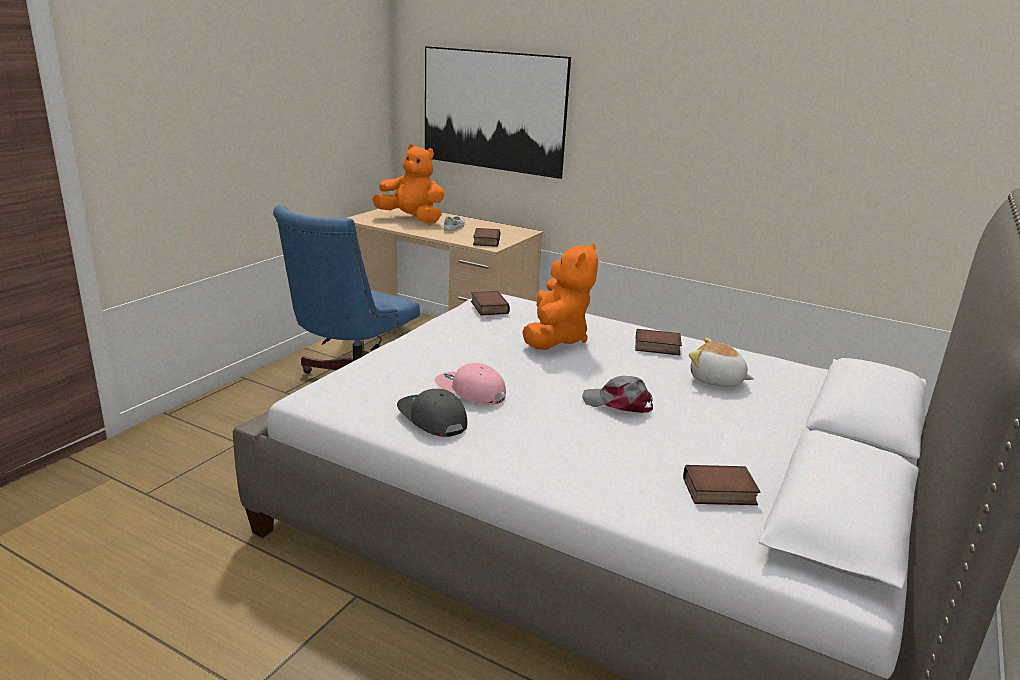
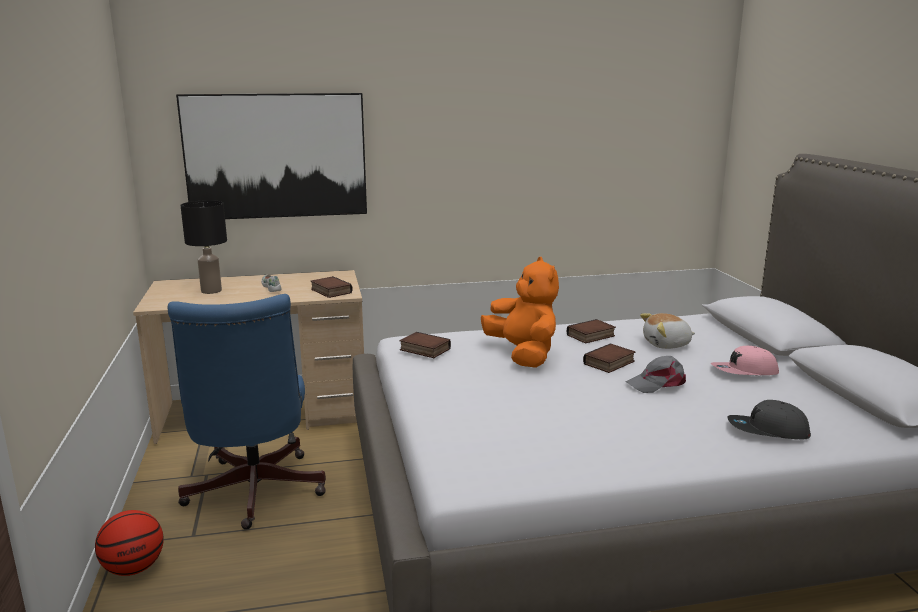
camera: 40 degrees left, 5 degrees down
orange plush toy [372,144,445,223] -> black table lamp [180,200,227,294]
grey cap [397,389,467,437] -> grey cap moved to [728,400,811,439]
pink cap [435,363,506,405] -> pink cap moved to [711,346,779,375]
book [683,465,761,505] -> book moved to [583,344,635,373]
none -> basketball [95,510,164,576]

